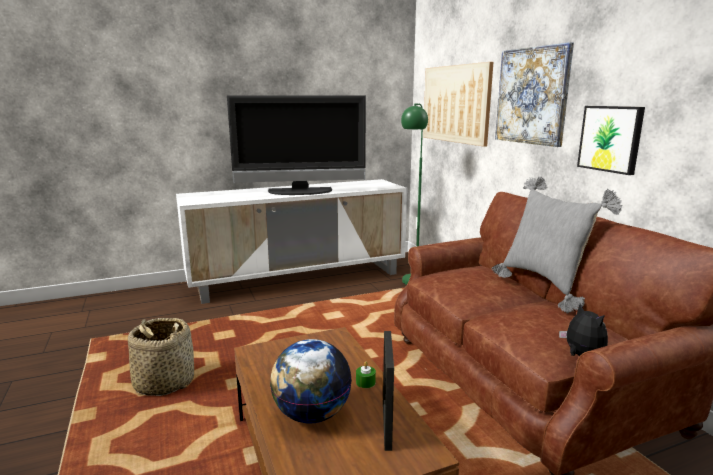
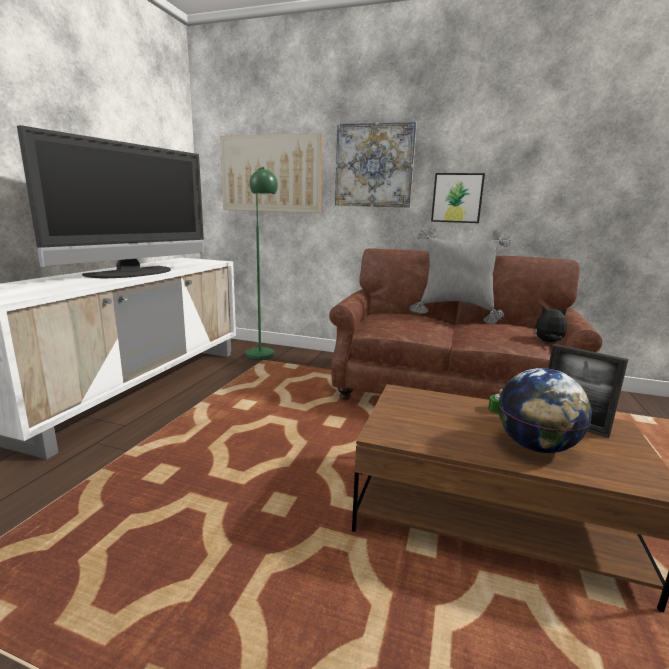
camera: 50 degrees left, 0 degrees up
basket [128,318,194,396] -> none

